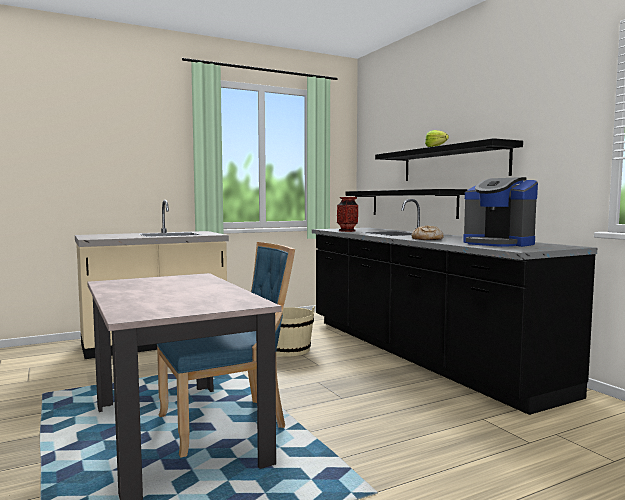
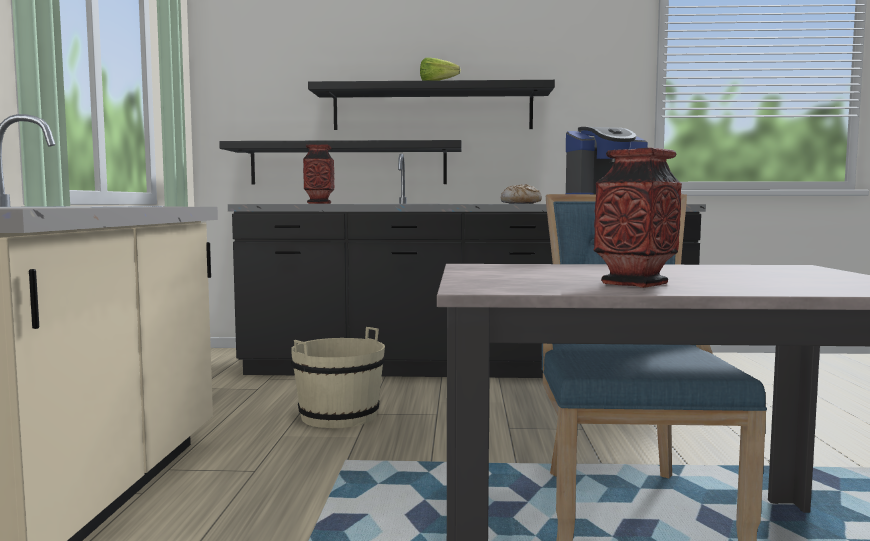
camera: 60 degrees left, 0 degrees up
none -> vase [594,148,682,288]

